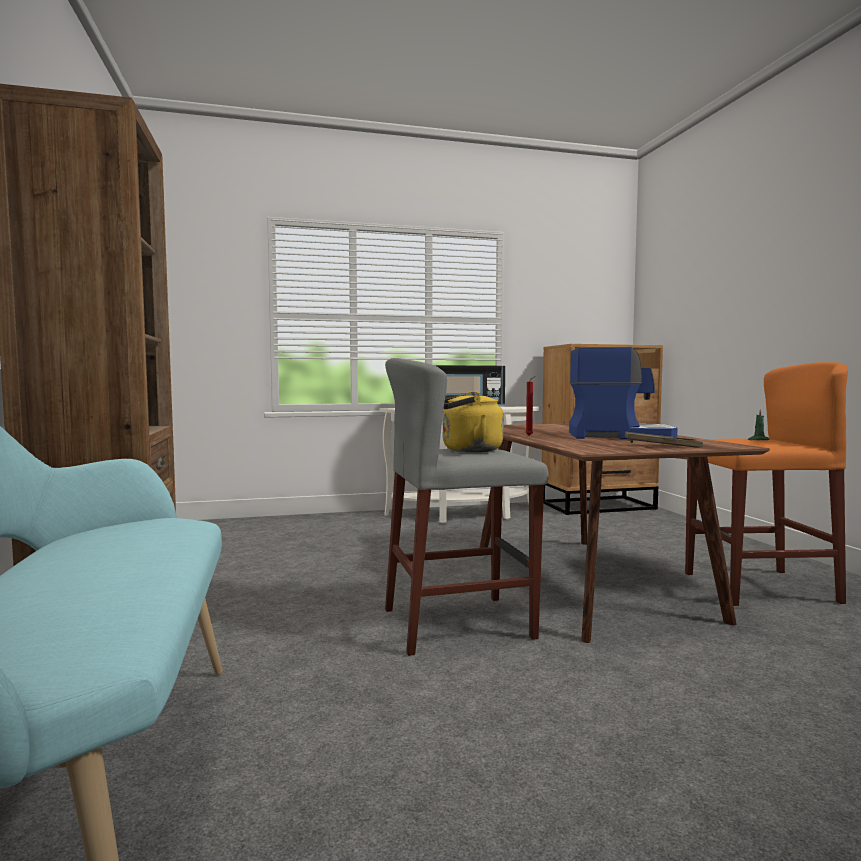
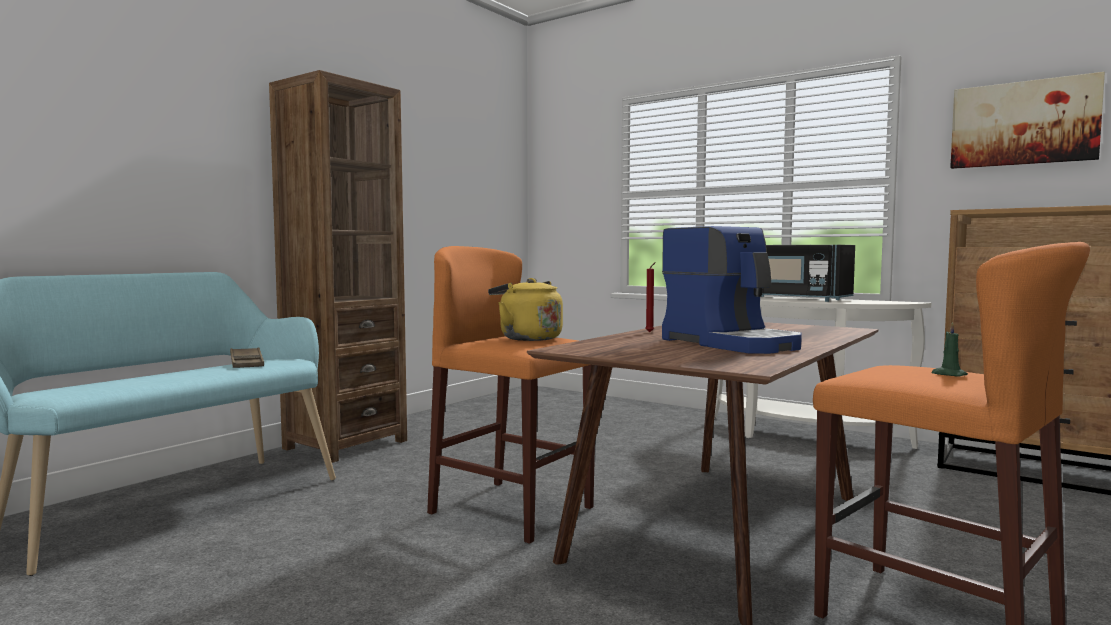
camera: 50 degrees right, 0 degrees up
grey stool [385,358,549,656] -> orange stool [427,246,595,544]
brown tray [625,432,703,448] -> brown tray moved to [230,347,264,368]
none -> picture [950,72,1105,169]

